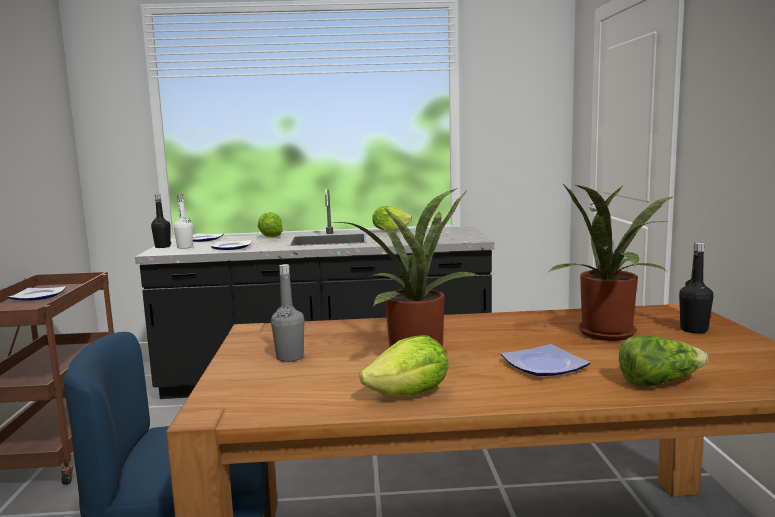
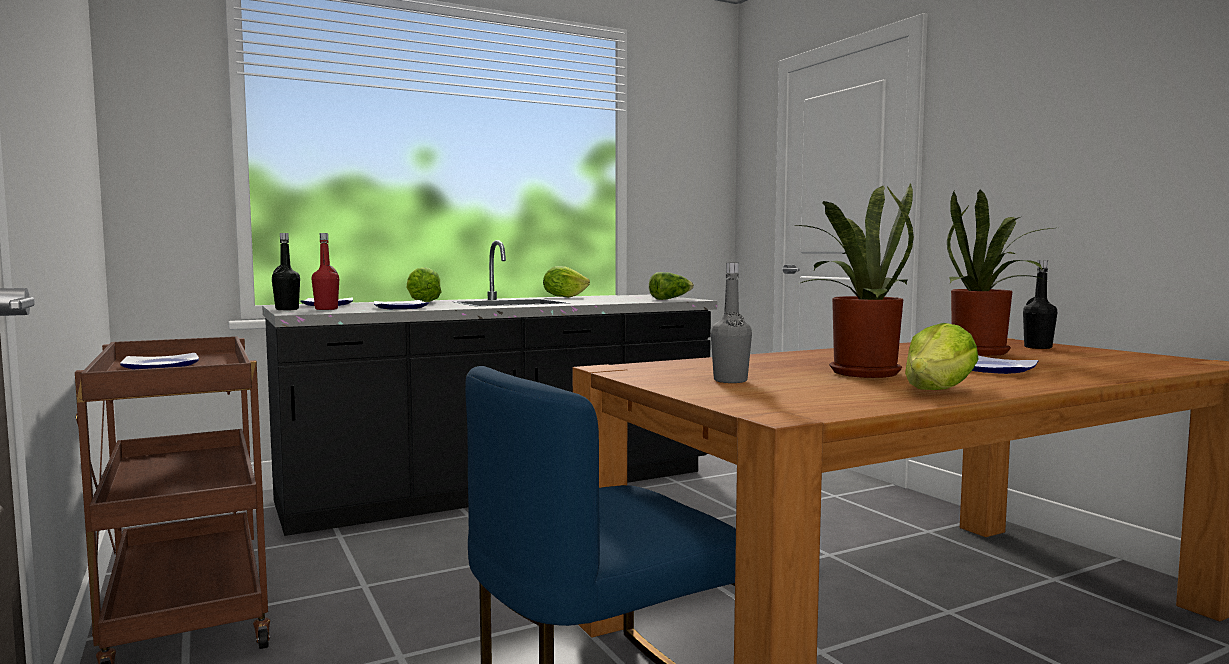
camera: 25 degrees left, 5 degrees down
white bottle [173,194,193,249] -> red bottle [312,233,339,310]
lettuce [619,336,708,387] -> lettuce moved to [649,272,694,300]

